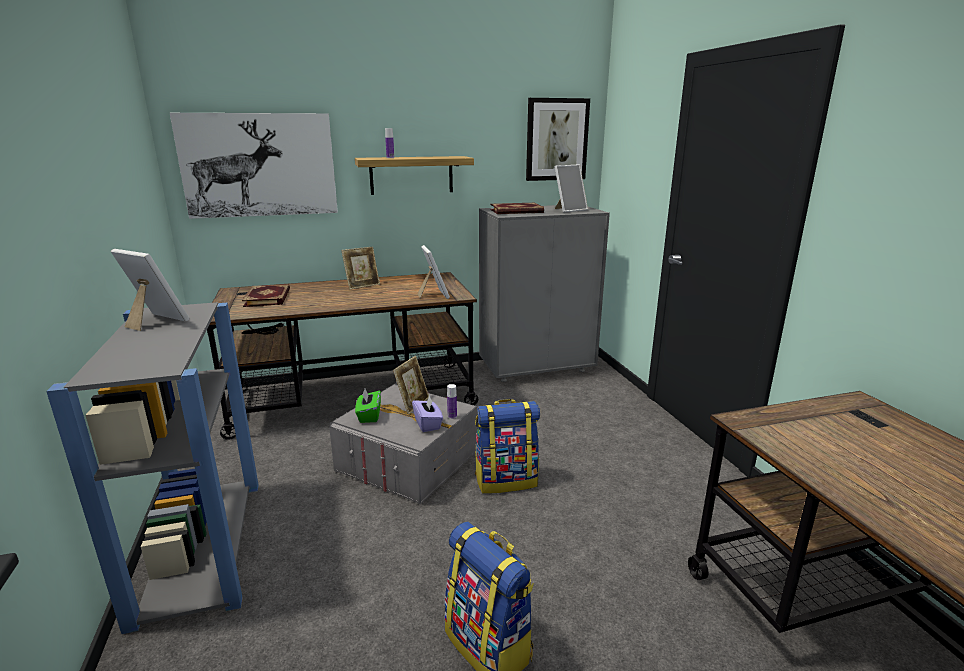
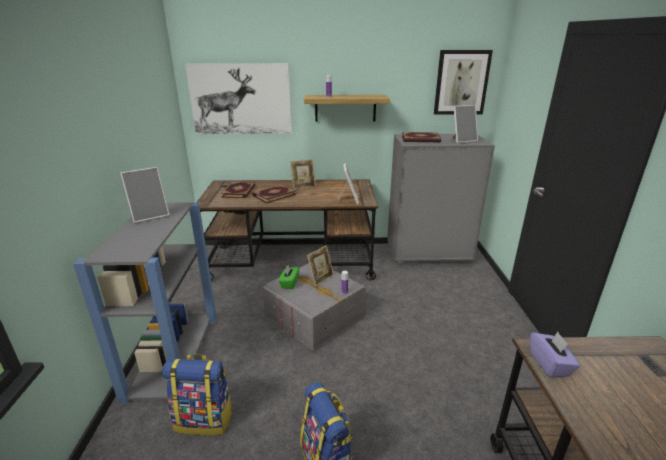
camera: 15 degrees right, 5 degrees up
picture frame [111,249,189,331] -> picture frame turned 105 degrees clockwise [120,167,170,223]
purple tissue box [412,395,443,432] -> purple tissue box moved to [530,332,580,378]
backpack [475,399,540,494] -> backpack moved to [162,354,233,435]
none -> book [252,185,297,204]

